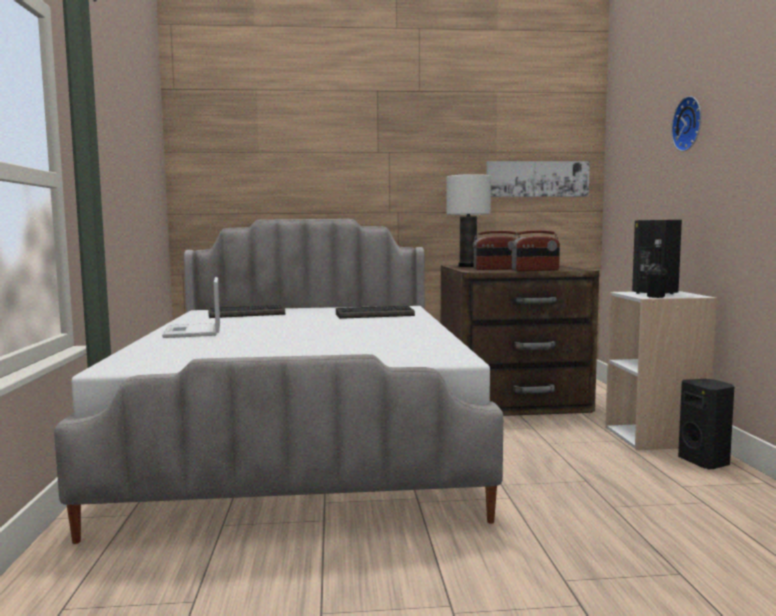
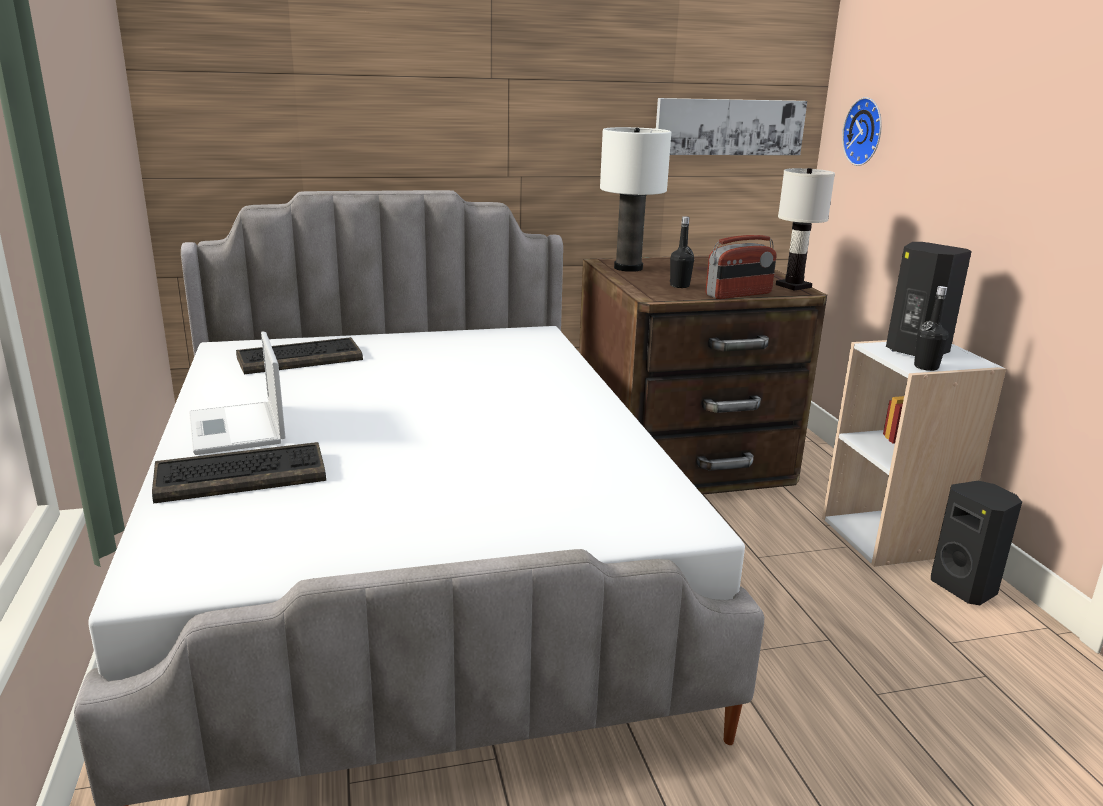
camera: 10 degrees left, 15 degrees up
keyboard [336,306,415,319] -> keyboard moved to [152,442,326,503]
radio [473,231,520,270] -> black bottle [670,216,694,288]
wall clock [671,96,701,152] -> wall clock moved to [842,97,882,166]
none -> white table lamp [776,168,835,291]

